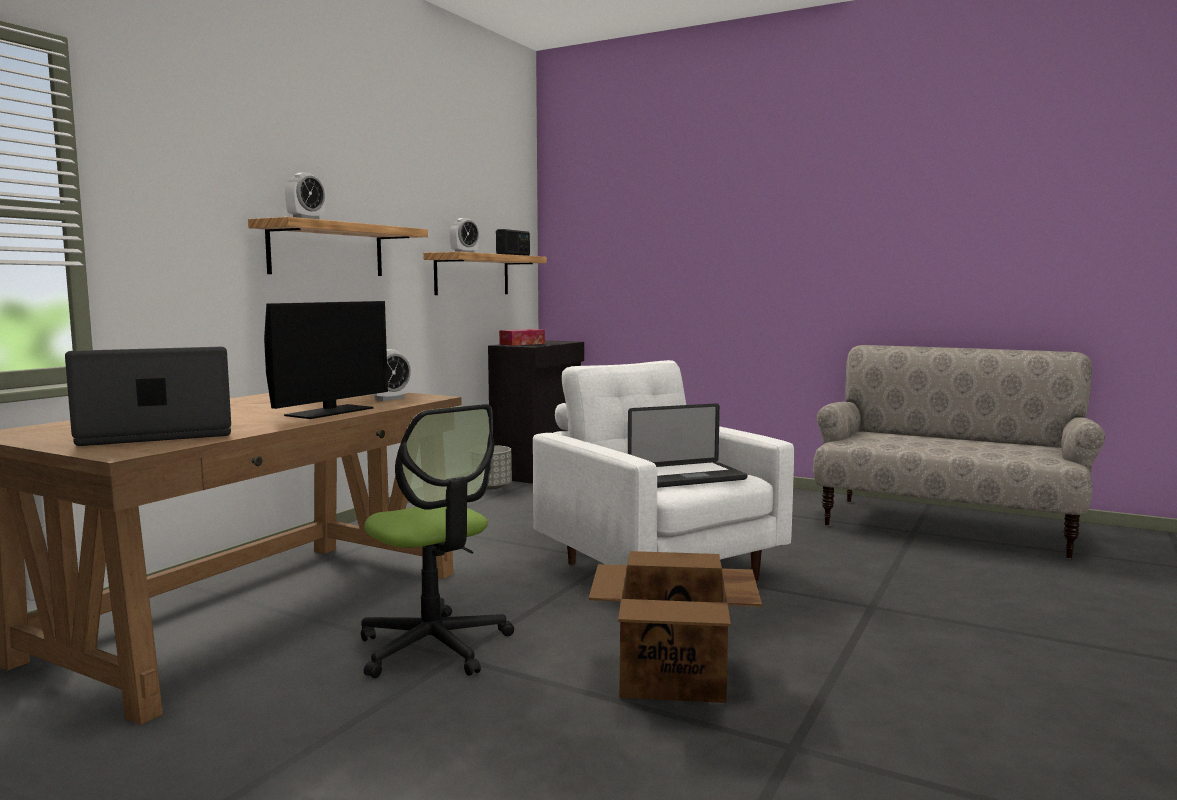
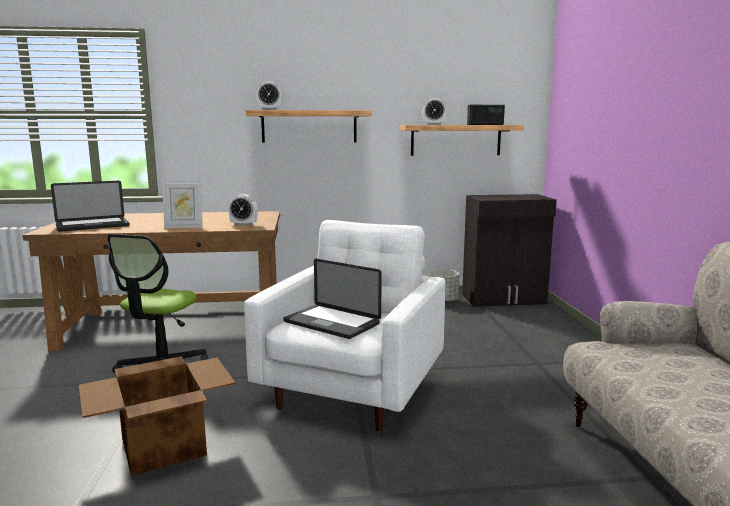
camera: 55 degrees right, 5 degrees up
laptop [65,347,231,446] -> laptop turned 120 degrees clockwise [51,181,129,232]
monitor [264,301,388,419] -> picture frame [162,180,203,228]
tissue box [499,329,545,346] -> none

